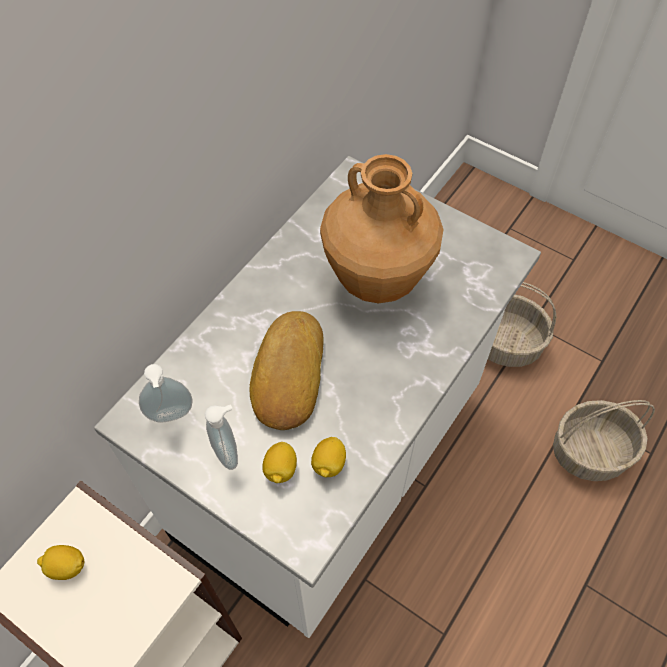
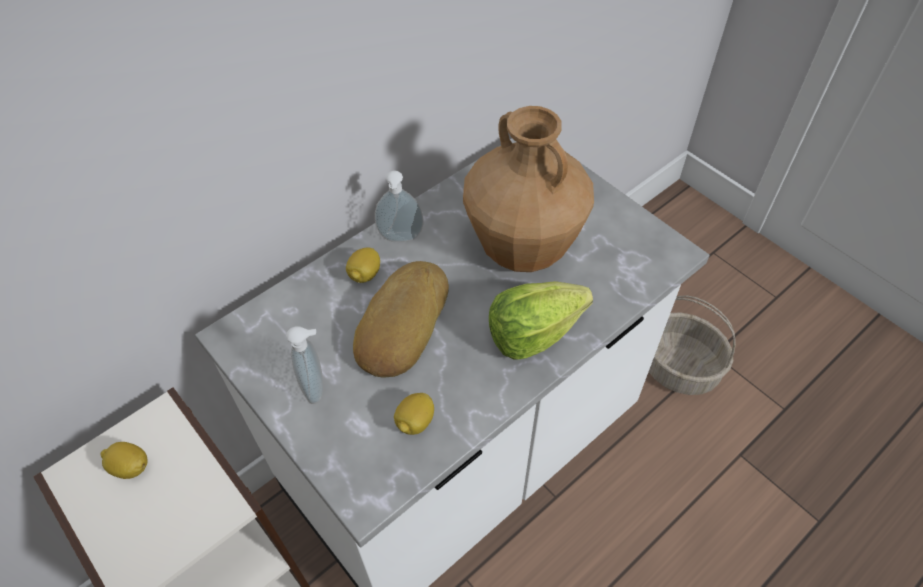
camera: 15 degrees right, 5 degrees down
soap dispenser [139,364,193,423] -> soap dispenser moved to [375,170,424,242]
lemon [262,442,297,483] -> lemon moved to [346,248,380,283]
basket [553,400,655,481] -> none
none -> lettuce [489,281,593,360]

